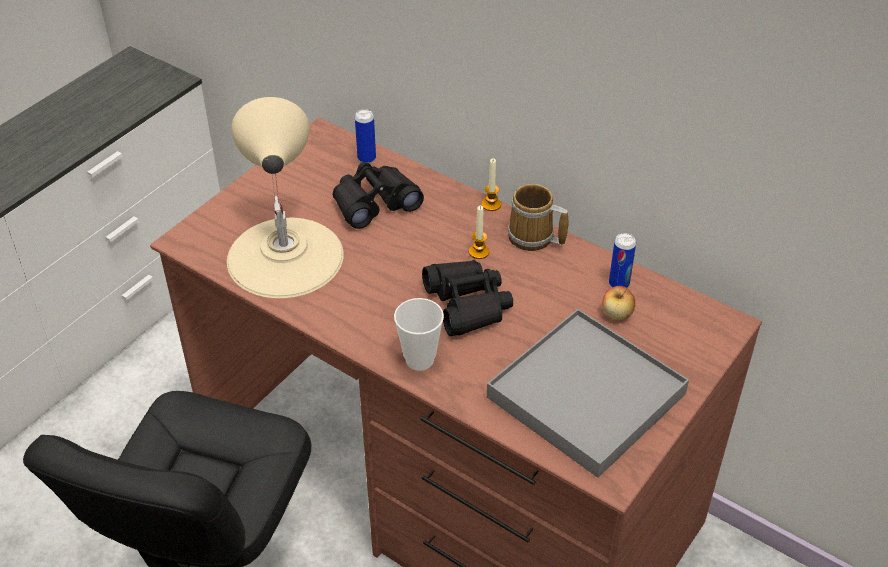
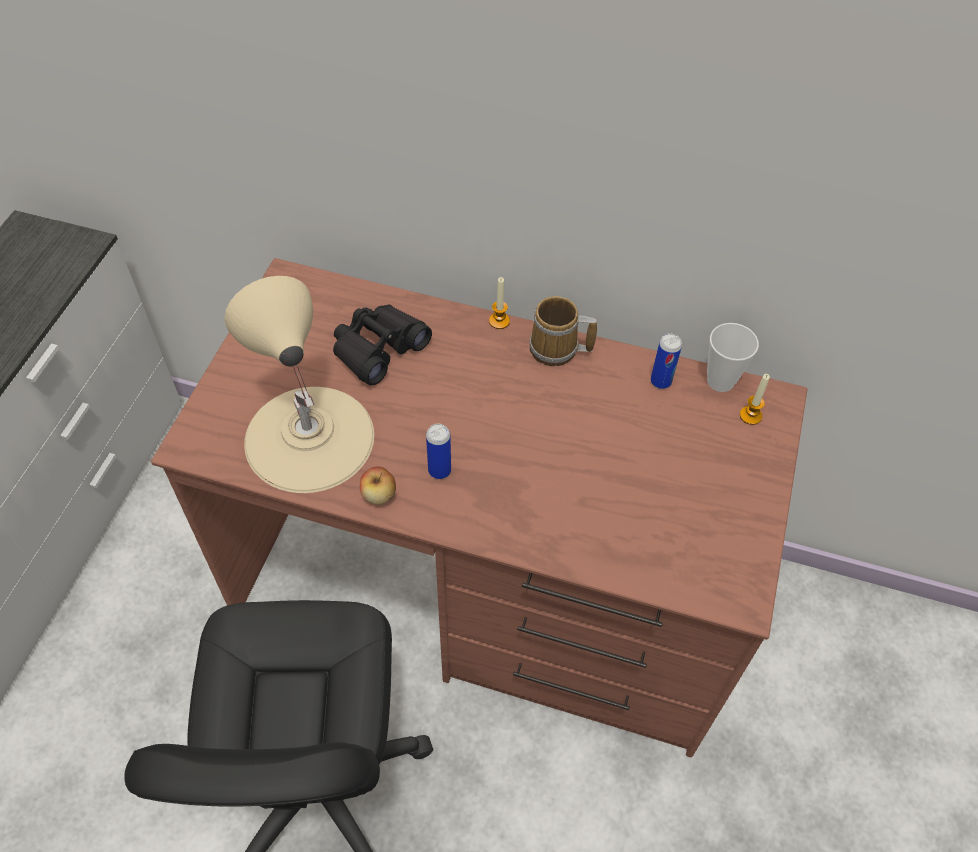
camera: 20 degrees left, 10 degrees up
can [355,109,376,163] -> can moved to [426,424,451,479]
cup [394,298,444,371] -> cup moved to [707,323,759,392]
black binoculars [422,260,513,336] -> none
candle [469,206,489,259] -> candle moved to [740,374,770,425]
grey tray [487,309,689,478] -> none
apple [602,286,635,320] -> apple moved to [360,467,396,505]

